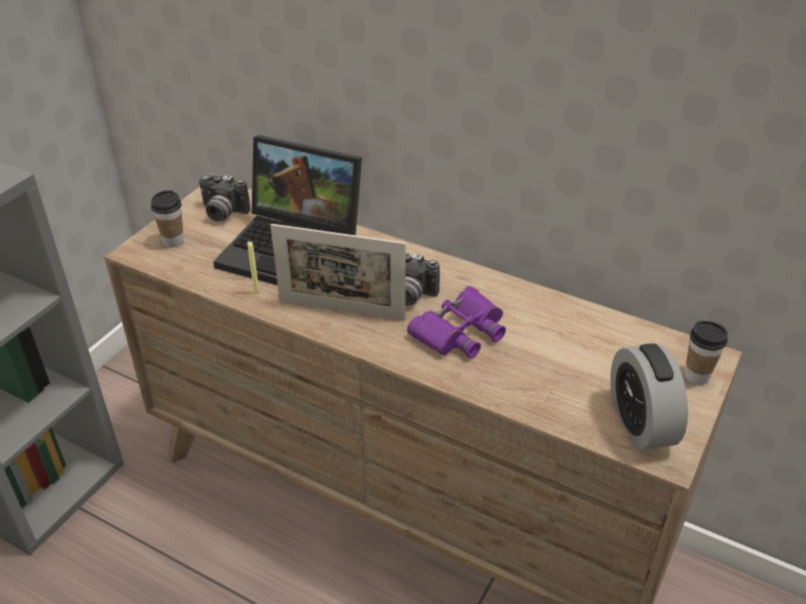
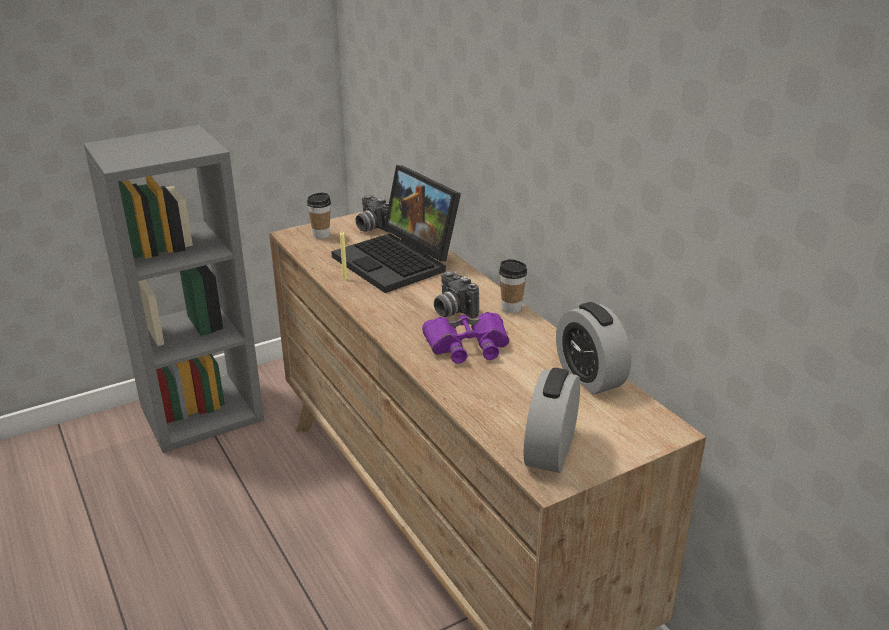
camera: 30 degrees right, 10 degrees down
picture frame [271,224,406,320] -> none
cup [685,321,728,385] -> cup moved to [499,259,527,313]
none -> alarm clock [556,302,631,395]

